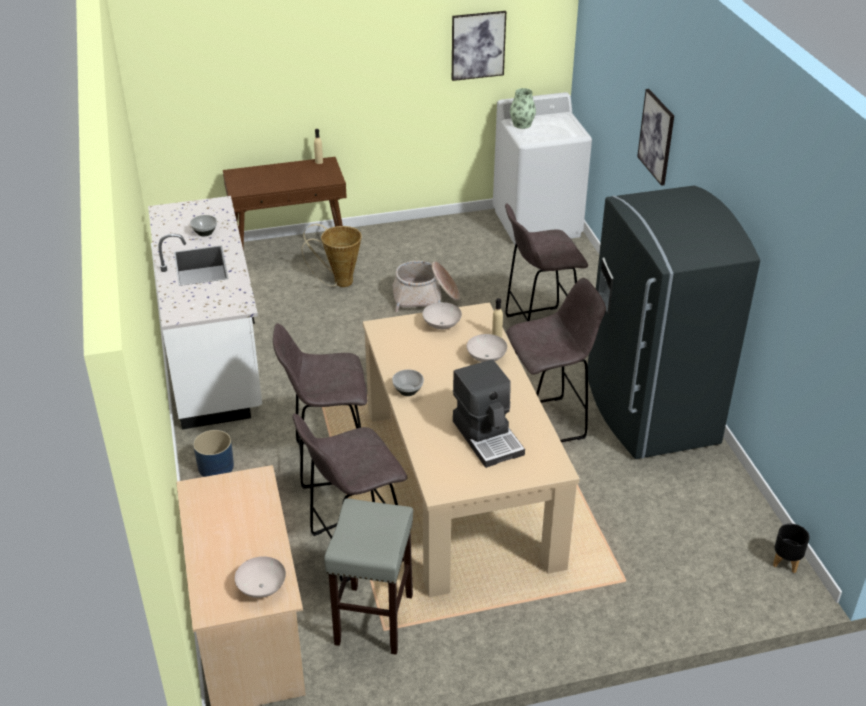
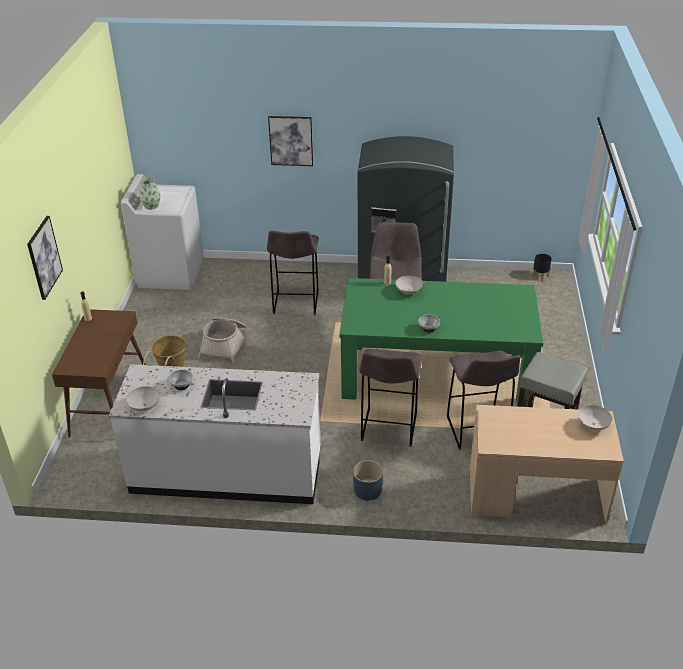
camera: 70 degrees left, 0 degrees up
beige dining table [363,302,580,597] -> green dining table [339,278,543,407]
white bowl [422,302,462,329] -> white bowl moved to [126,386,160,411]
picture [452,11,506,81] -> picture moved to [27,216,63,300]
coffee machine [453,359,525,468] -> none

